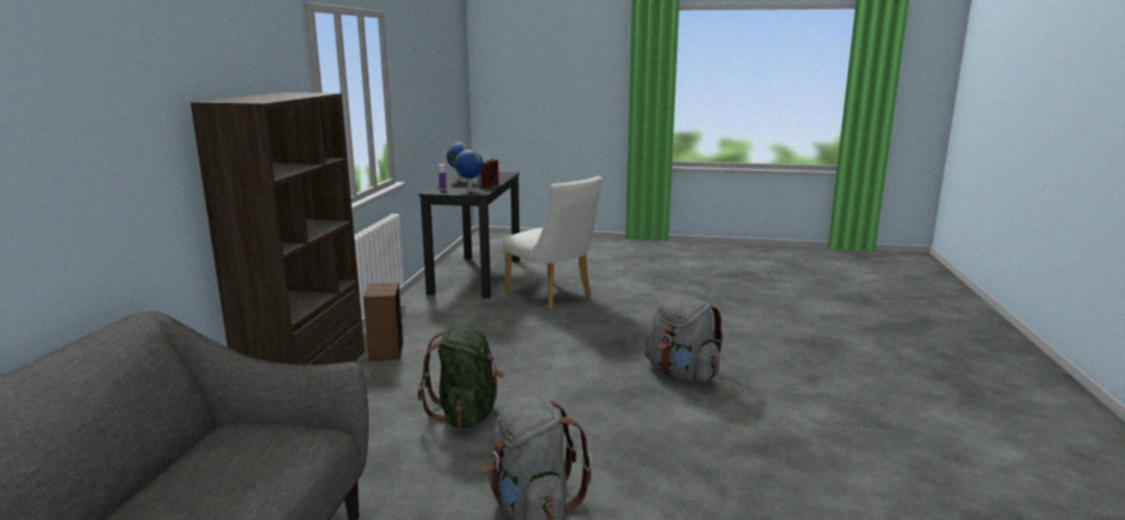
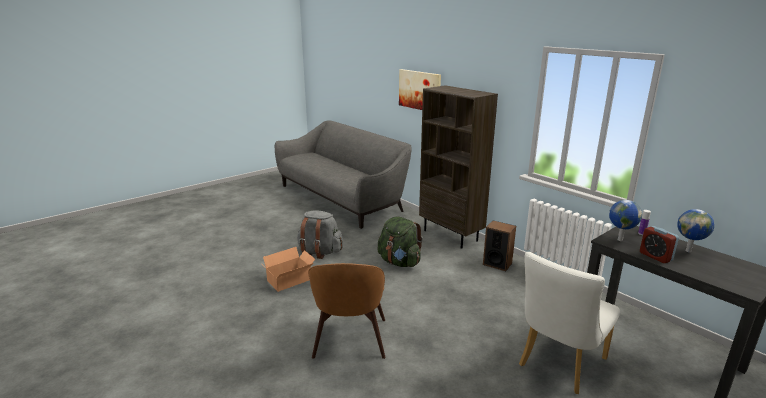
camera: 130 degrees right, 5 degrees up
white chair [502,176,603,310] -> white chair turned 45 degrees counterclockwise [519,252,620,394]
grey backpack [644,295,724,382] -> brown chair [308,263,386,359]
none -> cardboard box [263,247,315,292]
none -> picture [399,69,441,110]

